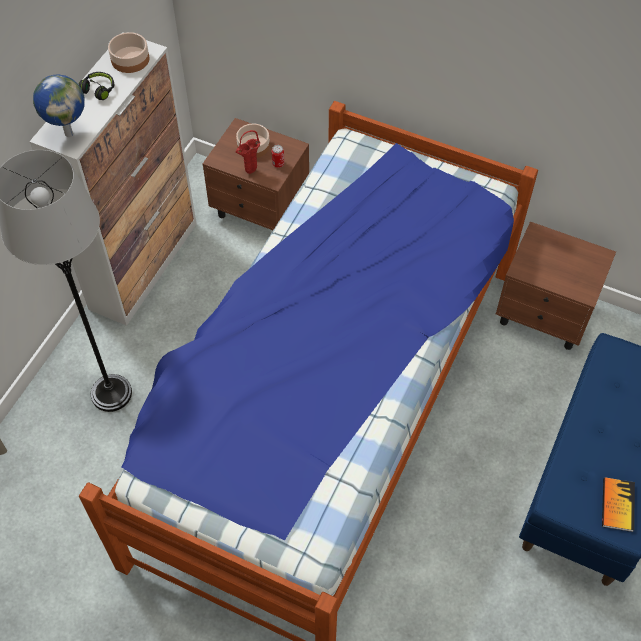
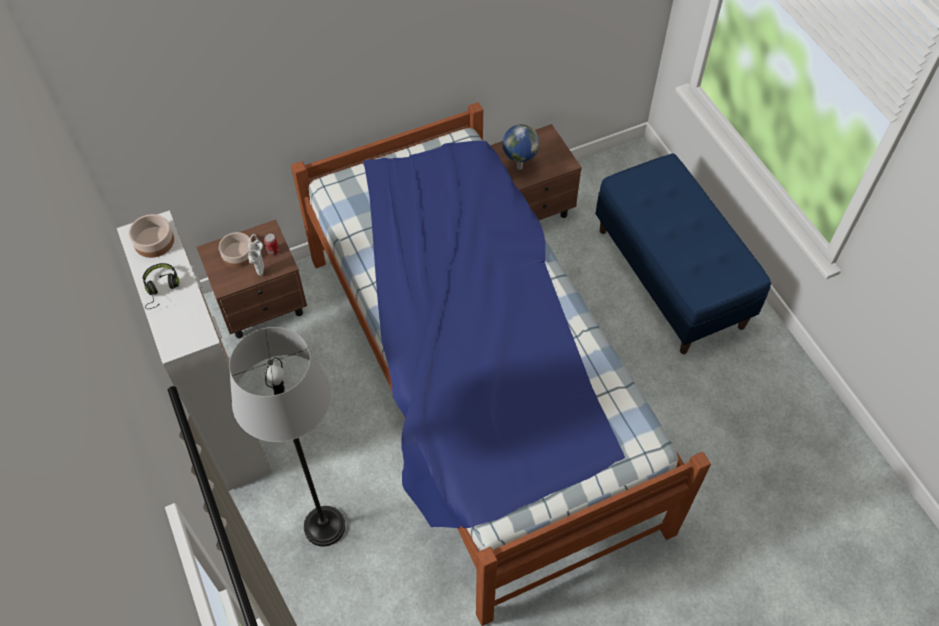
camera: 50 degrees left, 0 degrees up
globe [33,74,85,137] -> globe moved to [502,124,540,170]
red vase [235,130,260,174] -> white vase [248,234,264,276]
book [602,477,635,532] -> none

